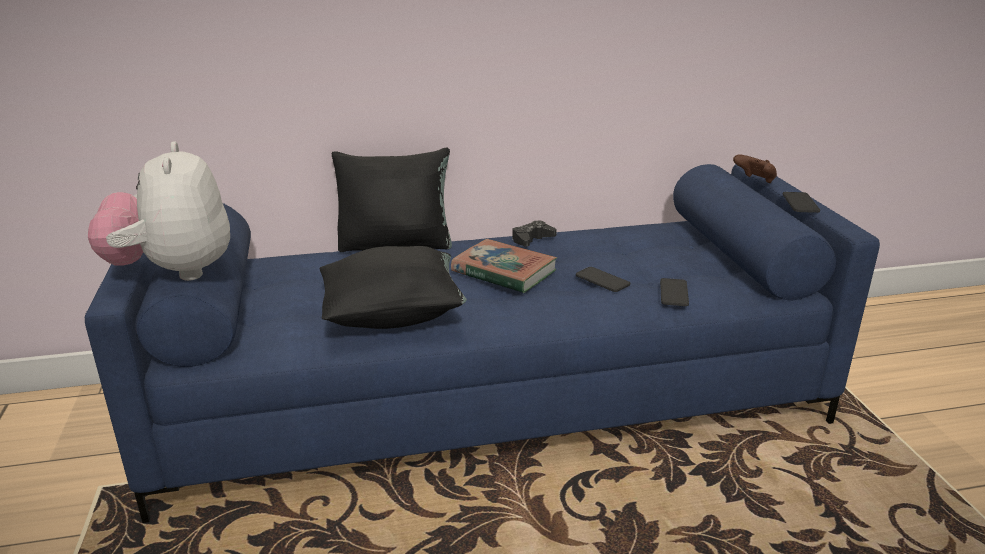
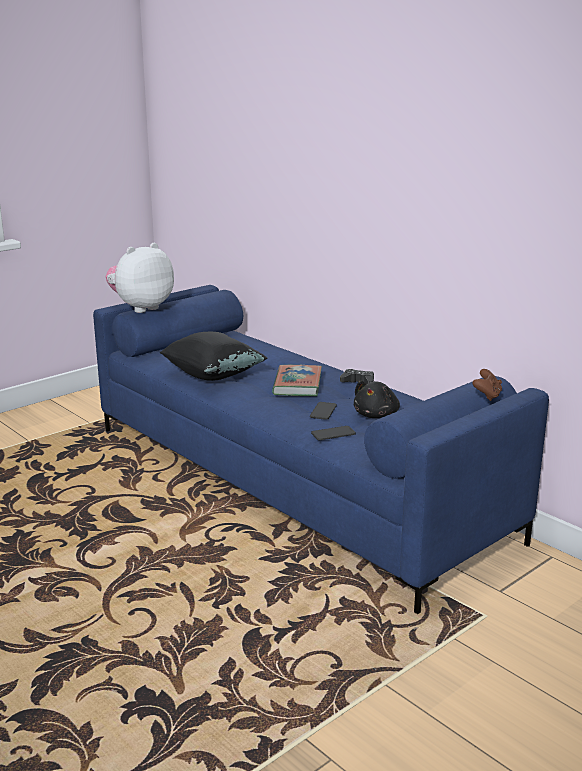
camera: 60 degrees right, 5 degrees down
black pillow [331,147,452,252] -> none
phone [782,192,820,213] -> none
none -> black plush toy [354,381,400,418]

